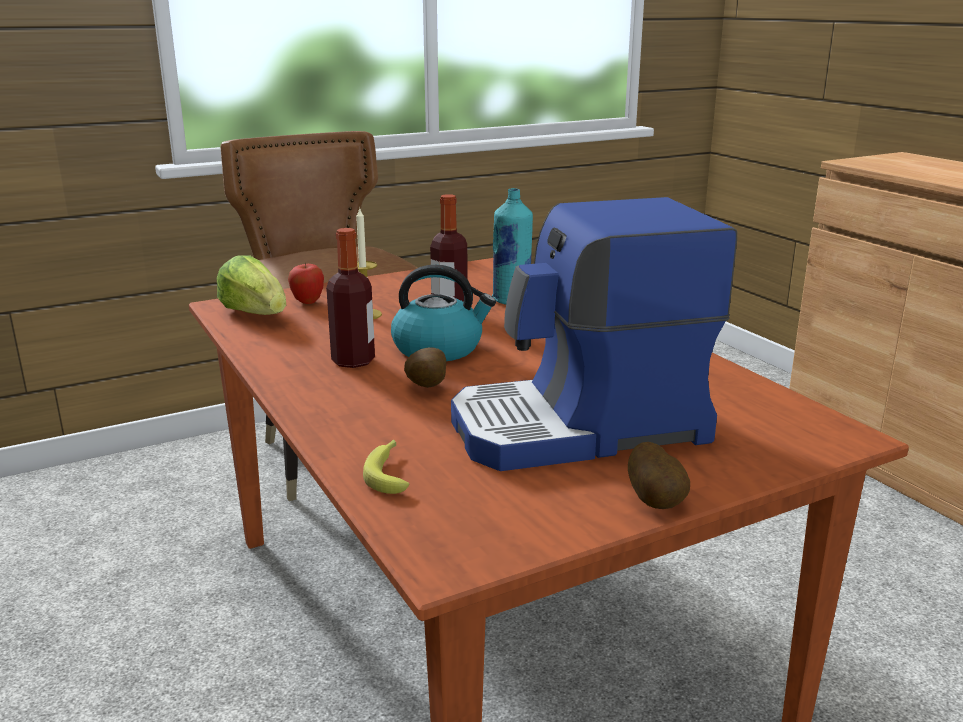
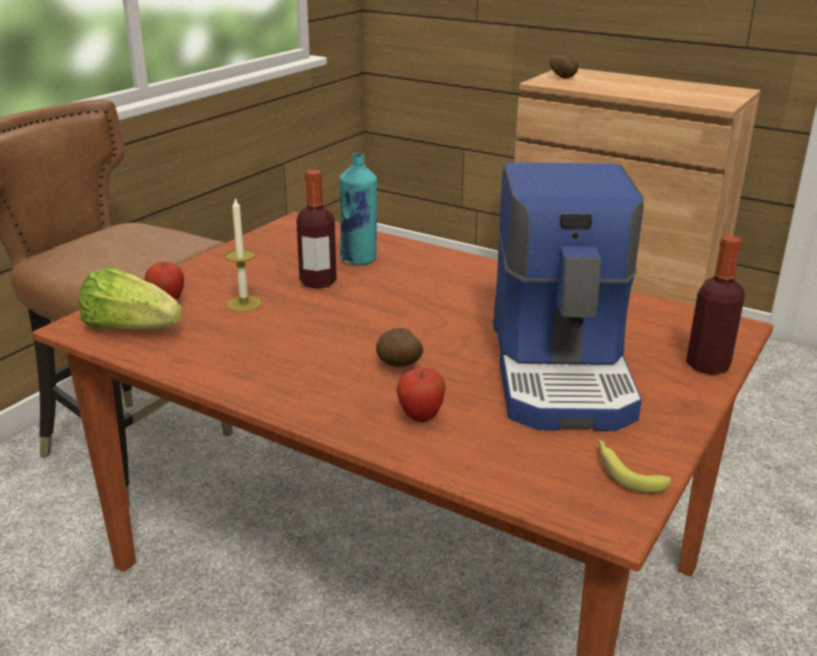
camera: 30 degrees left, 5 degrees up
bottle [326,228,375,368] -> bottle moved to [686,235,745,375]
banana [363,440,410,494] -> banana moved to [598,440,671,493]
kettle [391,265,496,361] -> none
coffee machine [451,197,737,471] -> coffee machine turned 45 degrees counterclockwise [493,162,644,431]
potato [628,442,690,509] -> potato moved to [550,54,578,79]
none -> apple [396,368,446,422]

